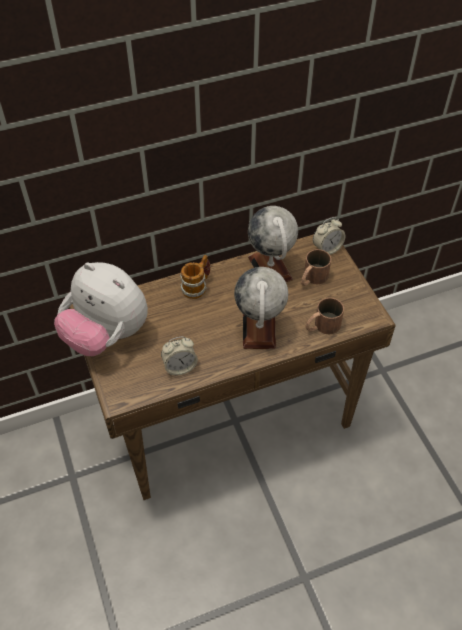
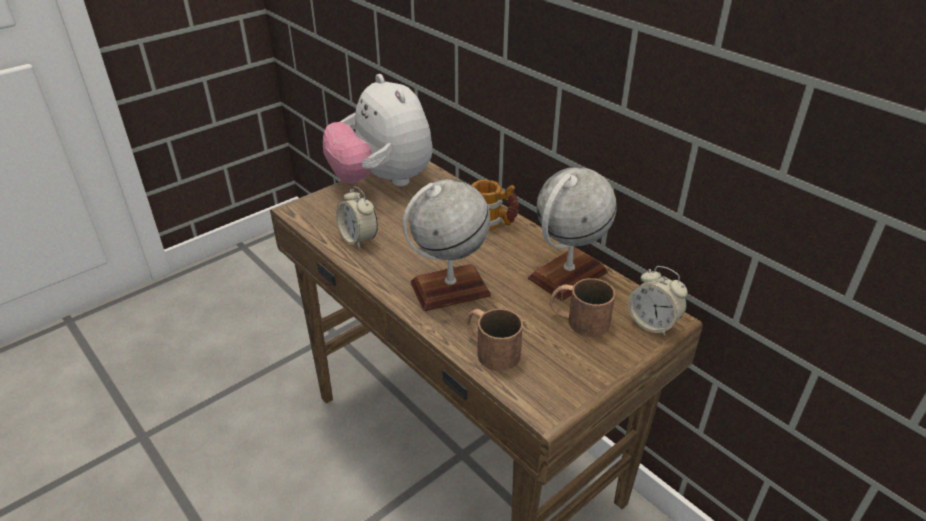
camera: 70 degrees right, 15 degrees down
plush toy [54,262,148,356] -> plush toy turned 45 degrees counterclockwise [323,74,433,186]

